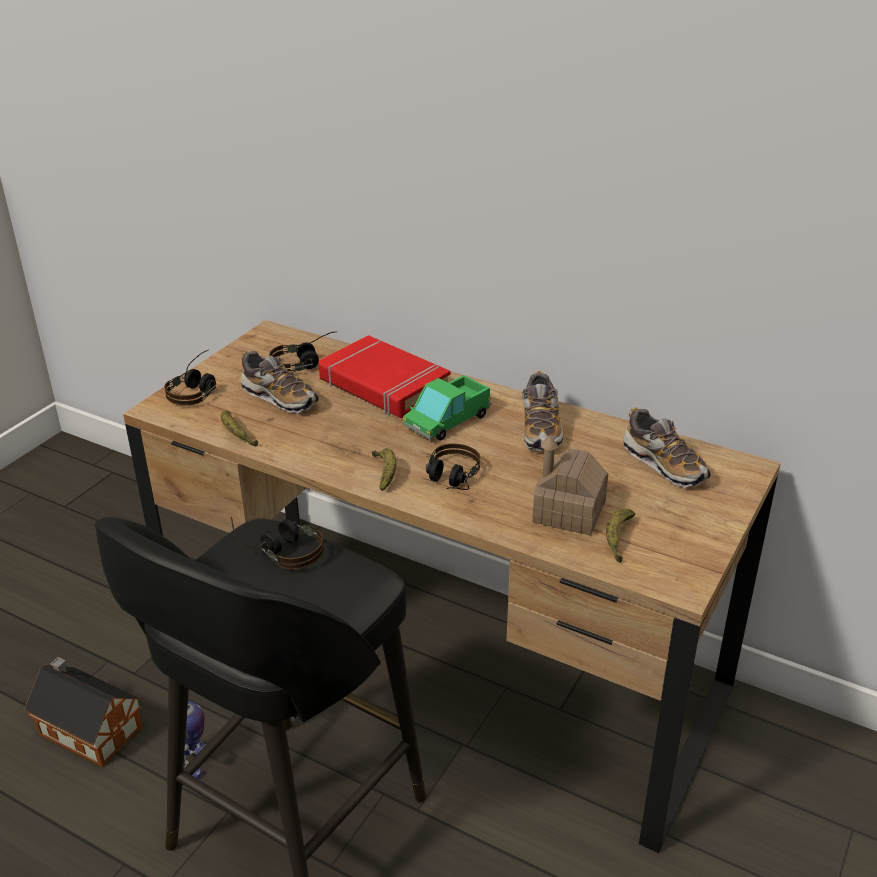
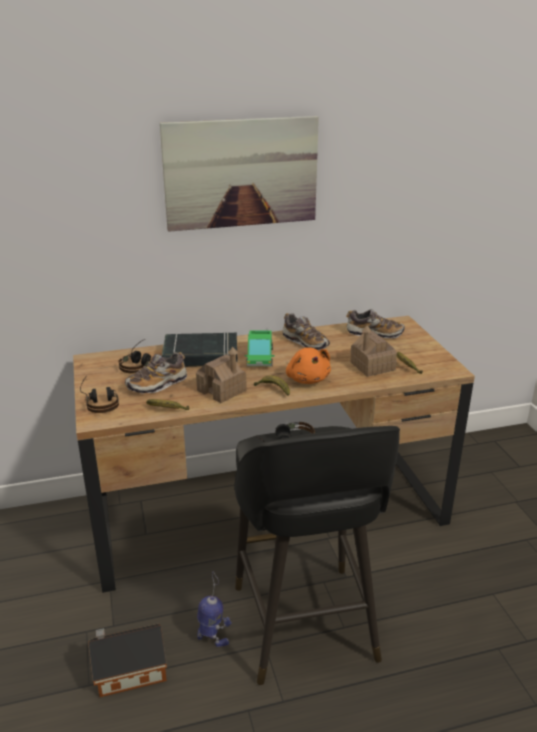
camera: 45 degrees left, 5 degrees down
shoe [241,351,319,414] -> shoe turned 150 degrees clockwise [125,352,187,394]
red book [319,335,450,418] -> black book [162,333,238,367]
headphones [426,444,480,490] -> orange plush toy [286,347,331,384]
none -> picture [160,116,319,232]
none -> toy house [196,347,247,403]

